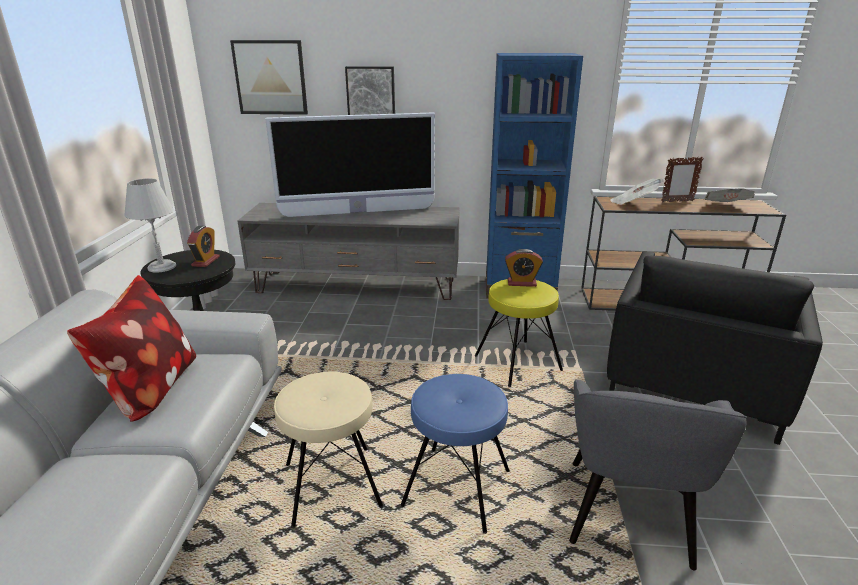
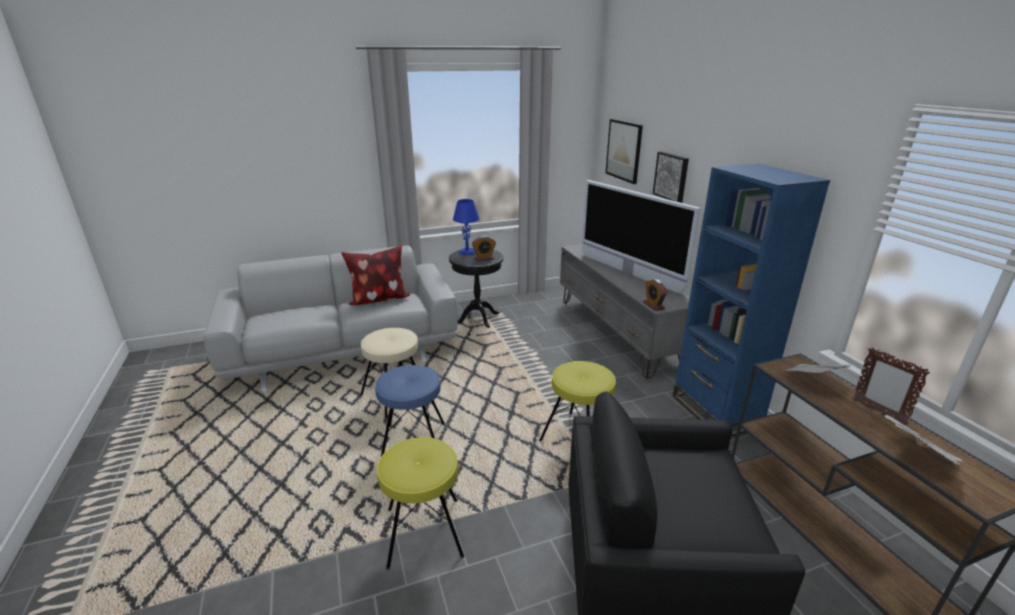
camera: 65 degrees right, 0 degrees up
grey table lamp [124,178,176,273] -> blue table lamp [453,199,479,255]
alarm clock [505,249,543,287] -> alarm clock moved to [643,279,667,311]
grey armchair [569,379,747,571] -> yellow stool [377,437,464,570]

